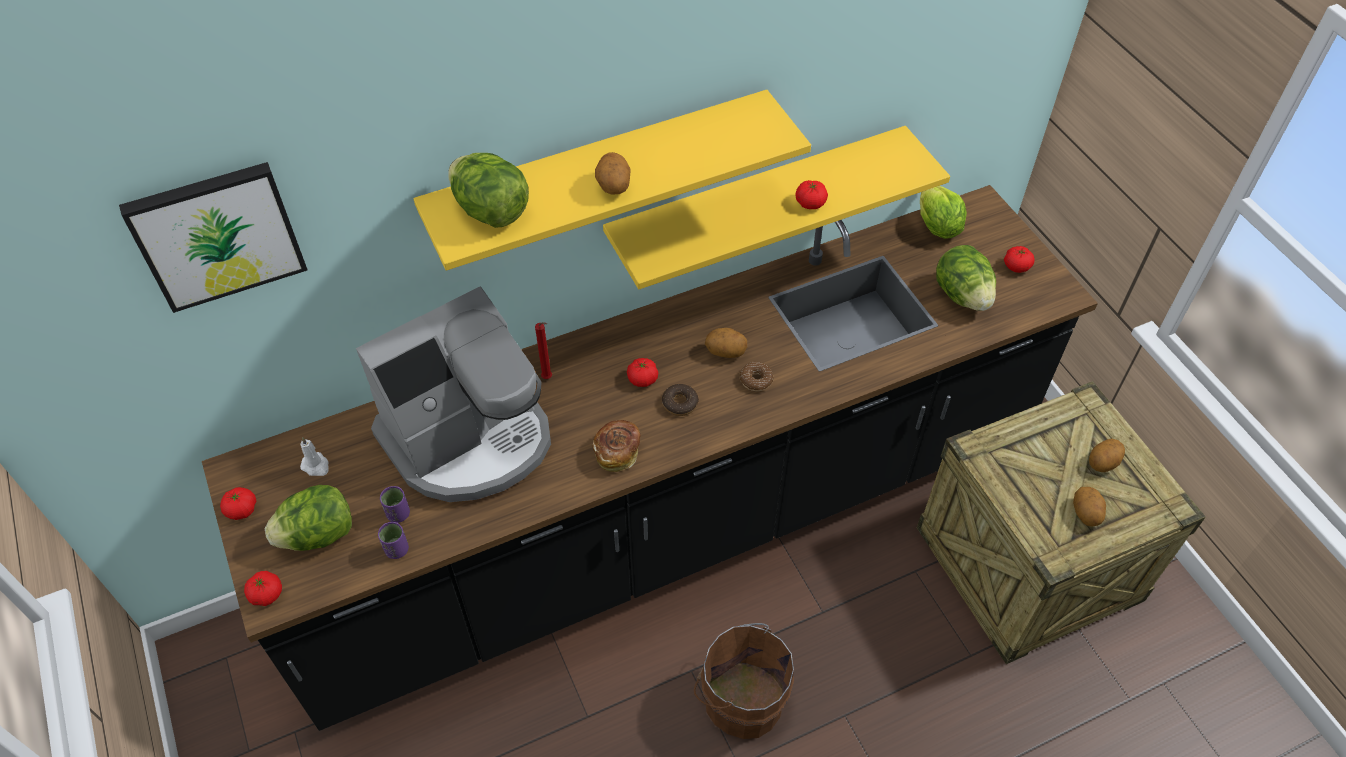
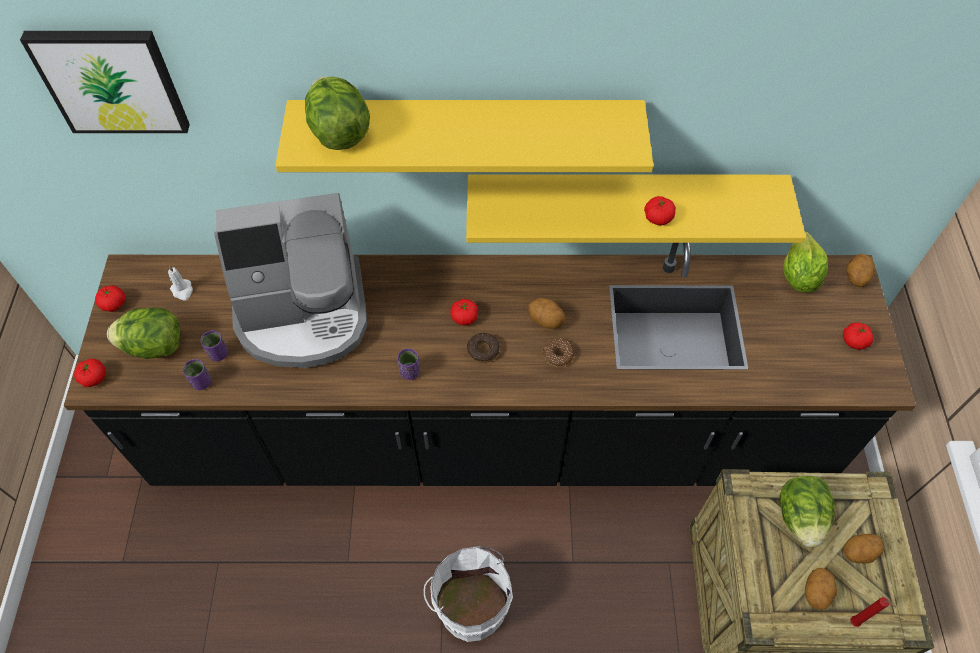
camera: 25 degrees right, 5 degrees up
red candle [535,322,552,379] -> red candle moved to [850,597,896,627]
bread [592,420,640,472] -> purple cup [397,349,420,380]
potato [595,152,630,194] -> potato moved to [846,254,875,287]
brown bucket [694,623,794,739] -> white bucket [424,546,513,642]
lettuce [936,245,996,311] -> lettuce moved to [780,476,835,547]

